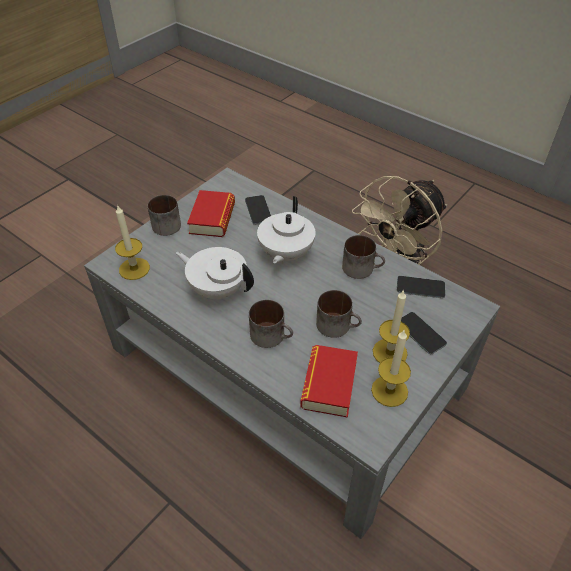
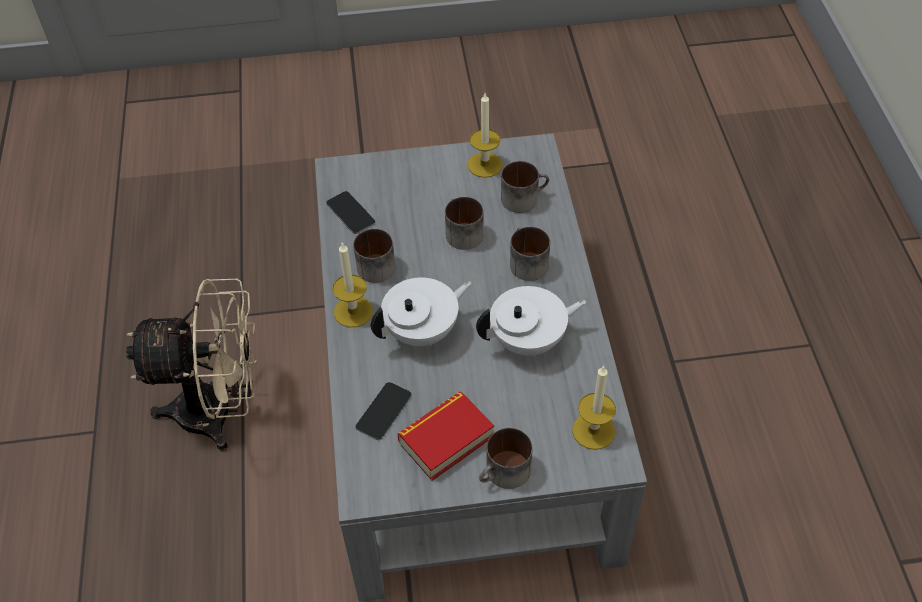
camera: 135 degrees left, 5 degrees up
white teapot [176,247,254,300] -> white teapot turned 90 degrees counterclockwise [476,286,586,357]
book [300,345,358,418] -> mug [501,161,549,213]
candle [373,289,410,363] -> candle moved to [333,242,373,327]
phone [401,312,447,354] -> none

